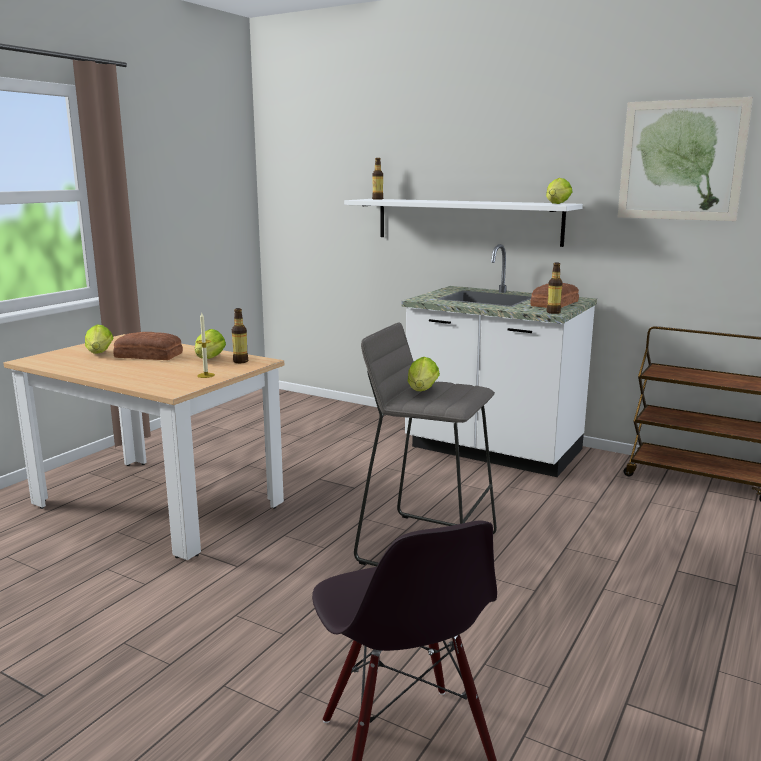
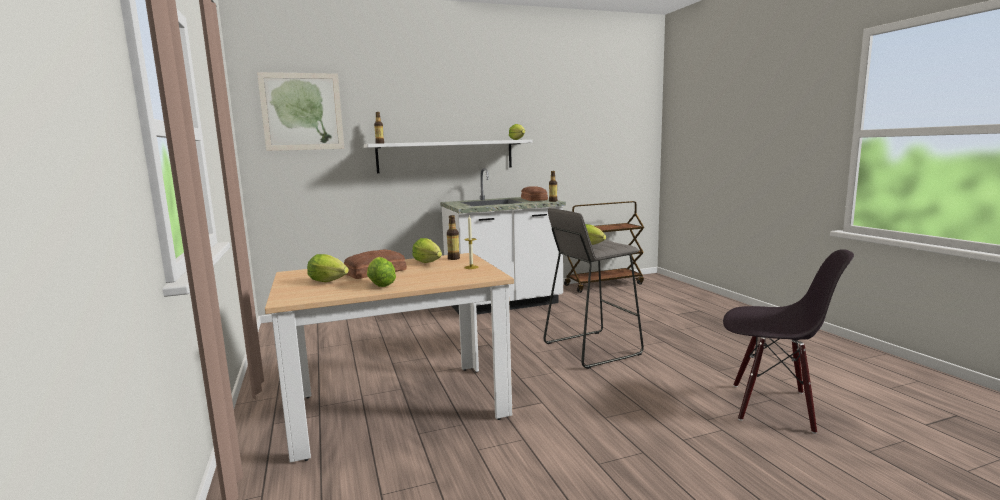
camera: 50 degrees left, 5 degrees down
picture [618,97,753,221] -> picture moved to [257,72,344,151]
none -> lettuce [367,257,396,287]

